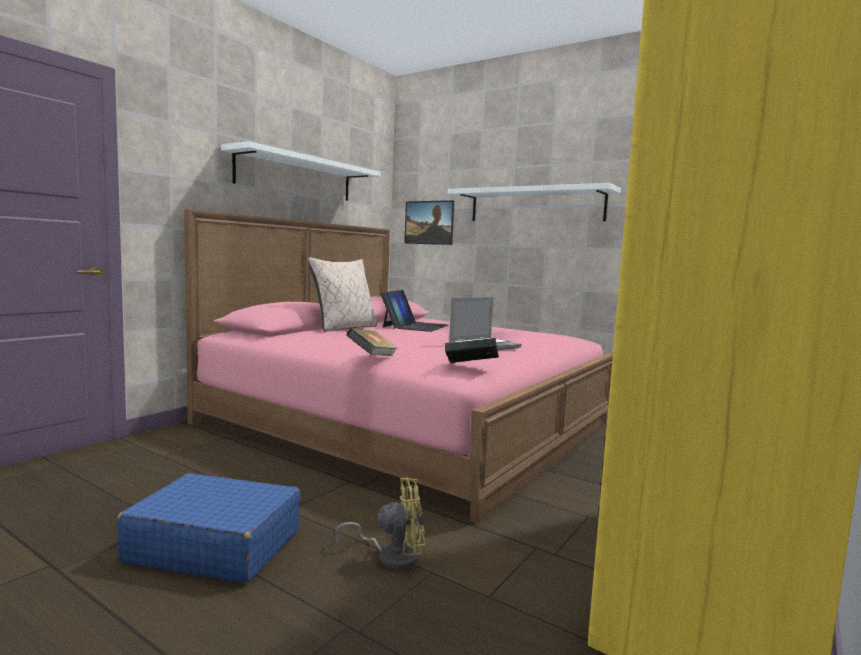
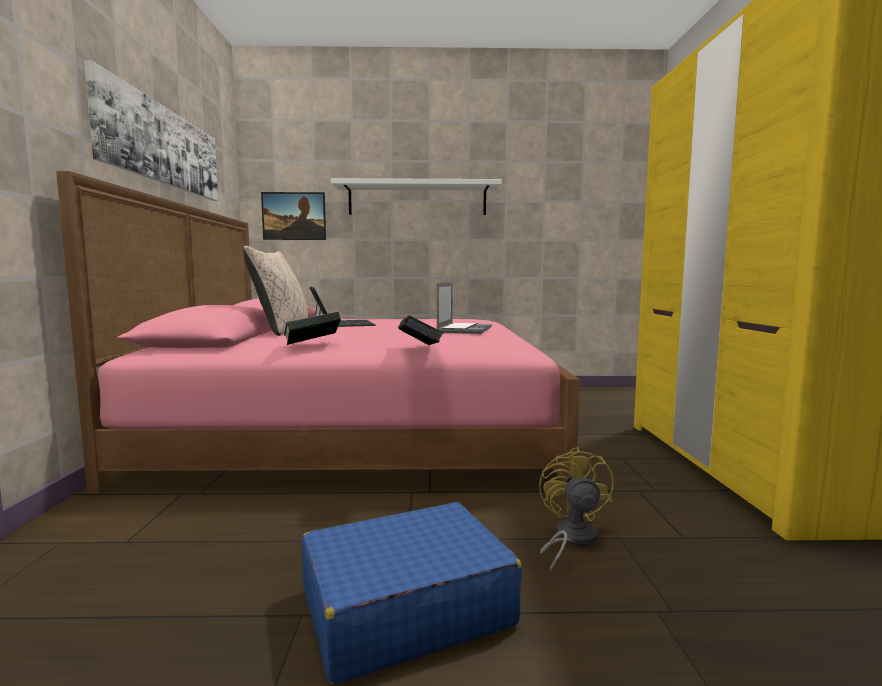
camera: 35 degrees left, 0 degrees up
white shelf [221,141,381,201] -> picture [84,60,218,201]
yellow fan [335,478,426,571] -> yellow fan turned 45 degrees counterclockwise [539,447,614,572]
book [445,338,499,363] -> book moved to [284,312,341,345]

